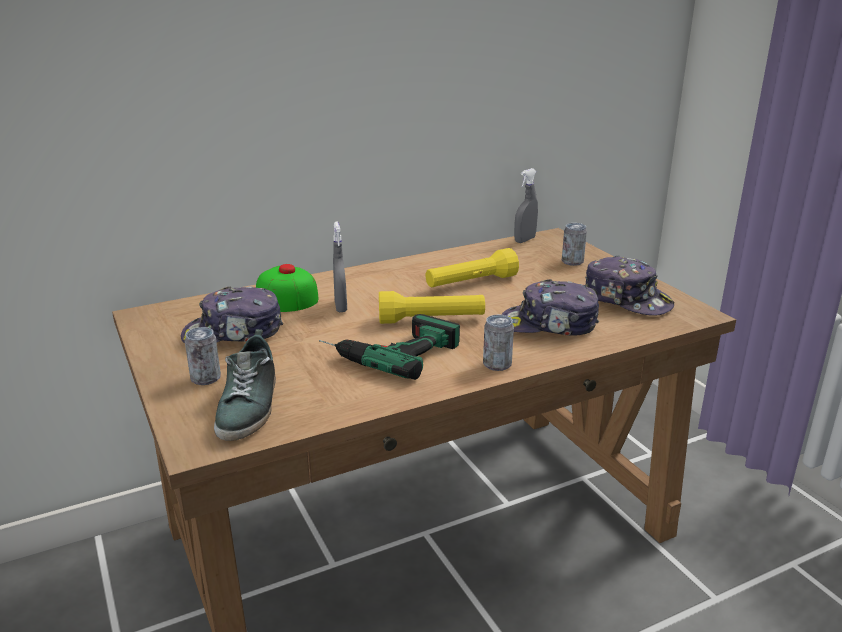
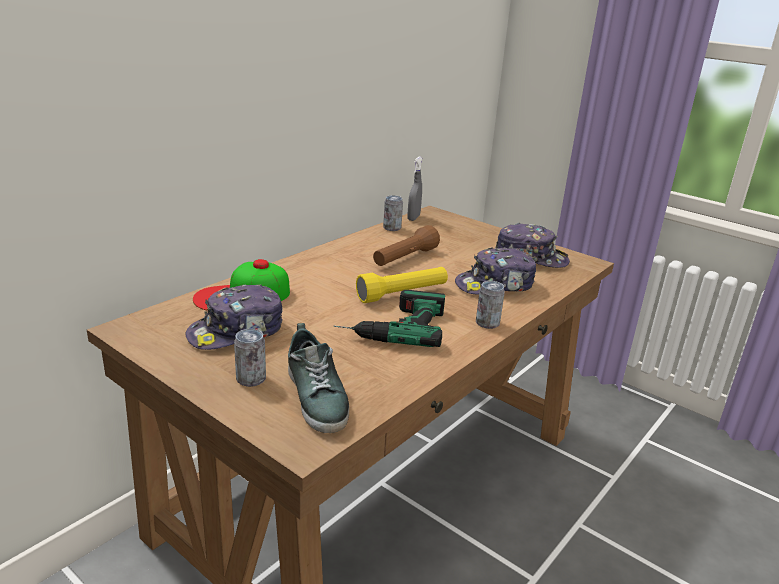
camera: 25 degrees left, 0 degrees up
grey spray bottle [333,221,347,312] -> none
yellow flashlight [425,248,519,287] -> brown flashlight [373,225,440,266]
can [562,223,587,266] -> can moved to [383,195,403,231]

